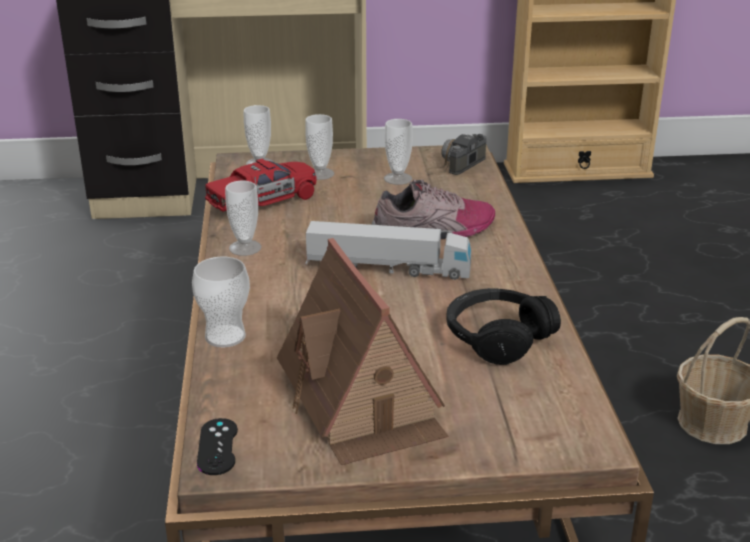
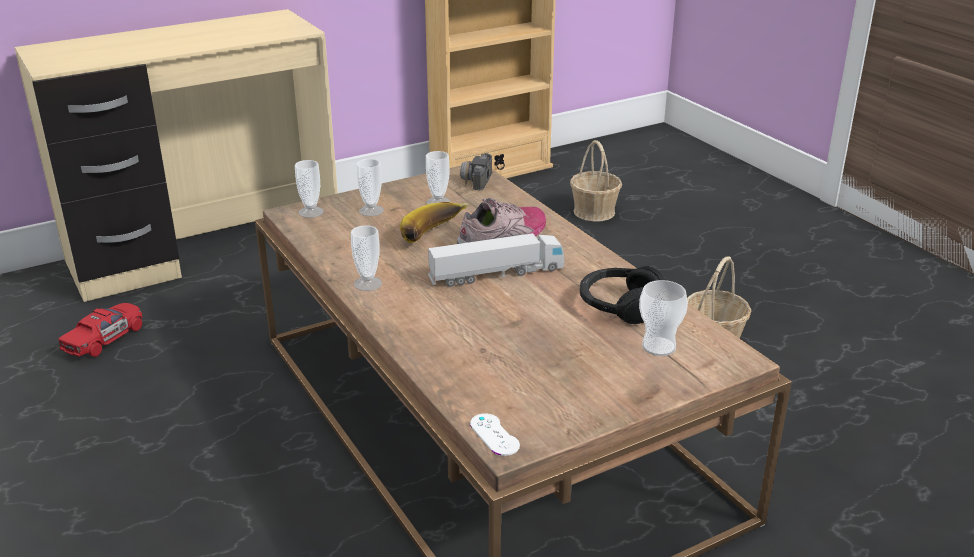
camera: 25 degrees left, 0 degrees up
cup [192,257,250,347] -> cup moved to [639,280,688,356]
black game controller [197,418,238,475] -> white game controller [470,413,520,456]
red toy car [205,159,317,212] -> red toy car moved to [58,303,142,357]
toy house [277,238,449,465] -> none
none -> banana [400,202,469,243]
none -> basket [570,140,622,222]

